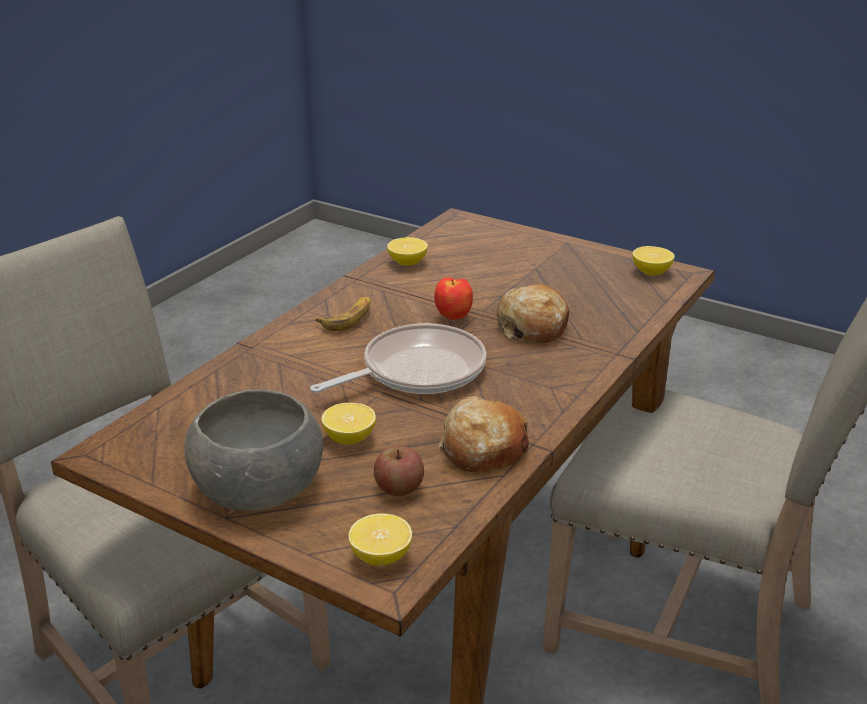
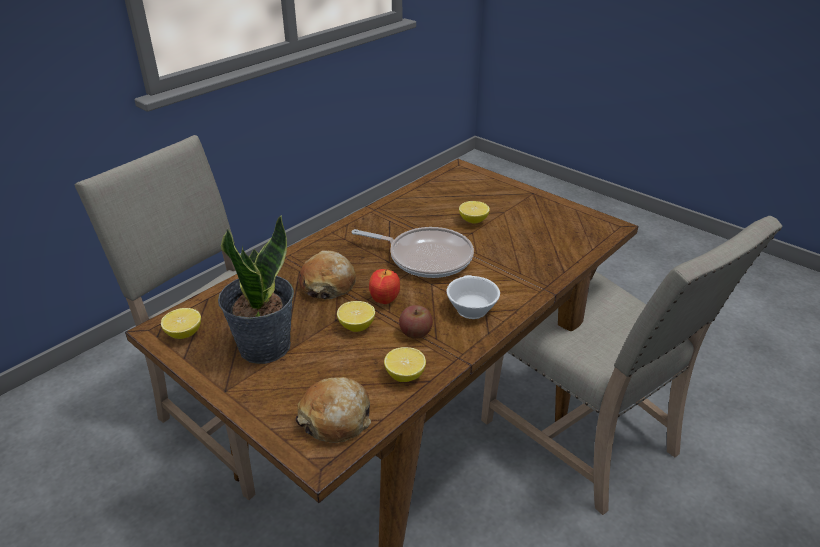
camera: 170 degrees left, 5 degrees up
grey bowl [184,389,323,511] -> none
frying pan [310,323,486,394] -> frying pan turned 135 degrees counterclockwise [352,227,474,278]
banana [316,297,370,331] -> white cup [447,275,500,319]
lemon [348,513,412,566] -> lemon moved to [337,301,375,332]
apple [374,446,424,496] -> apple moved to [399,305,433,339]
bread [439,396,529,472] -> bread moved to [296,377,371,443]
none -> potted plant [218,215,294,364]

